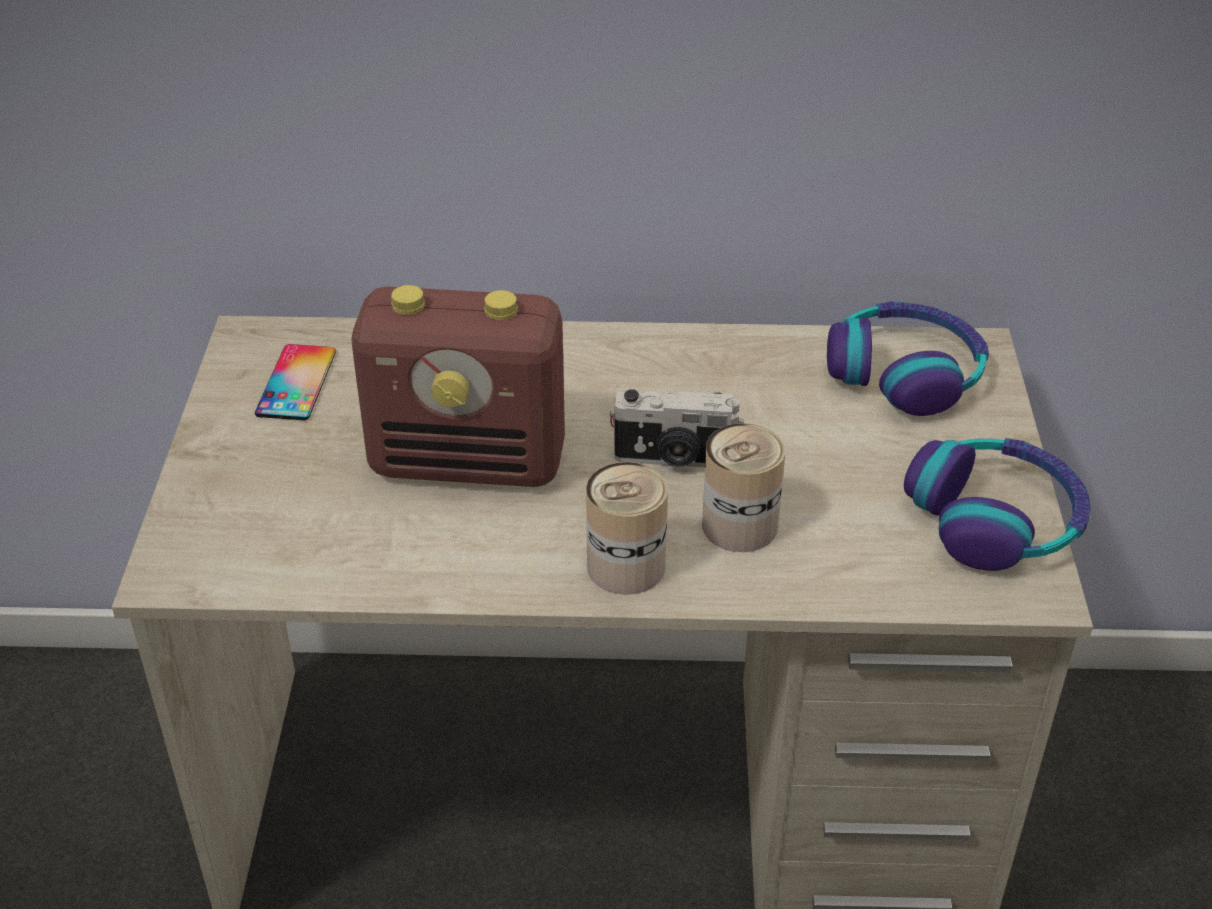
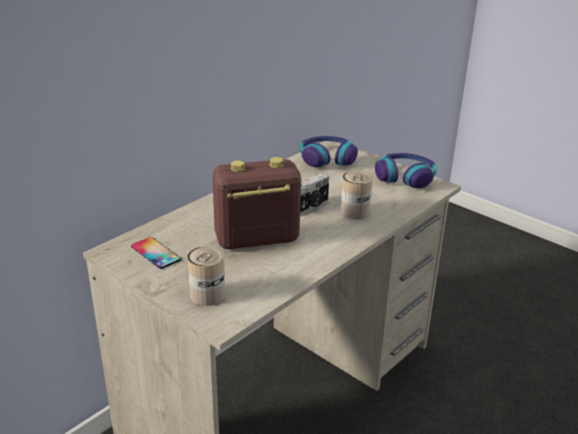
camera: 50 degrees left, 10 degrees down
radio [351,285,565,487] -> radio turned 150 degrees counterclockwise [212,157,301,249]
can [586,462,668,595] -> can moved to [187,246,225,306]

